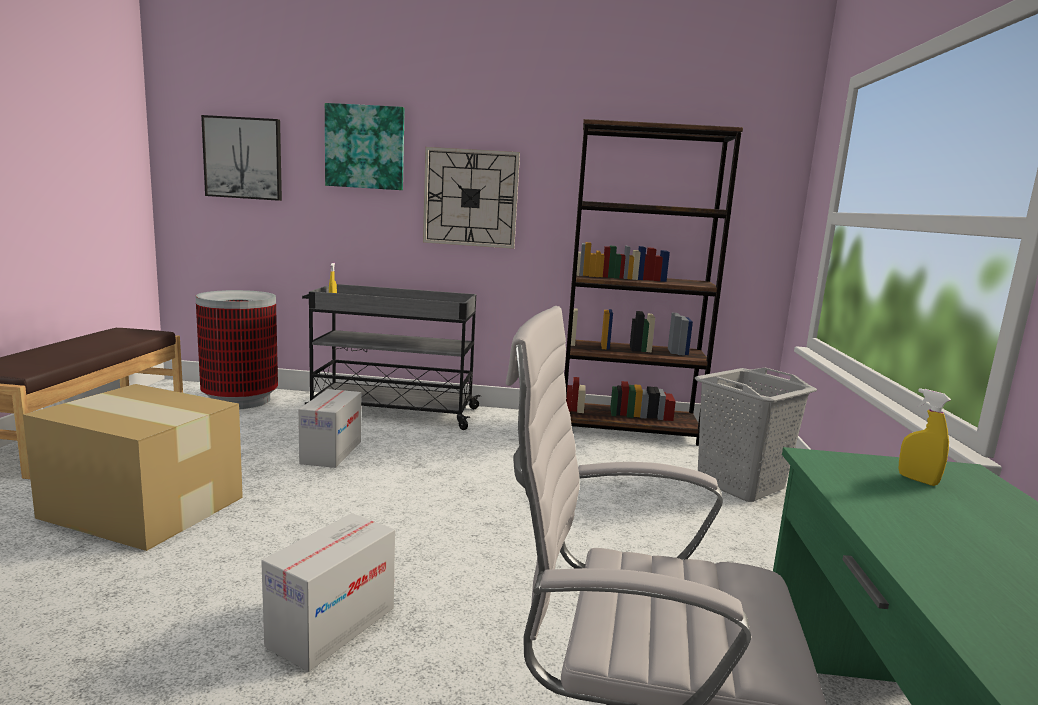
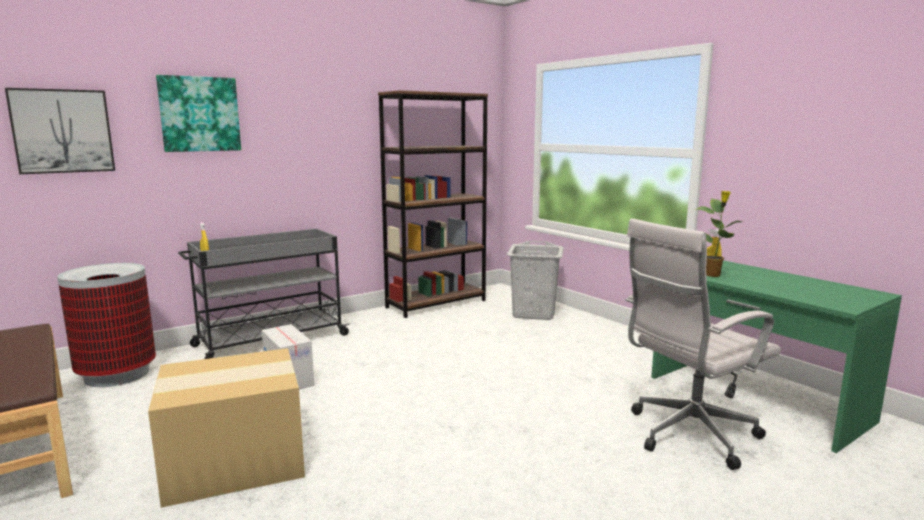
camera: 40 degrees left, 0 degrees up
cardboard box [261,513,395,672] -> none
wall clock [423,147,520,249] -> none
none -> potted plant [694,191,742,277]

